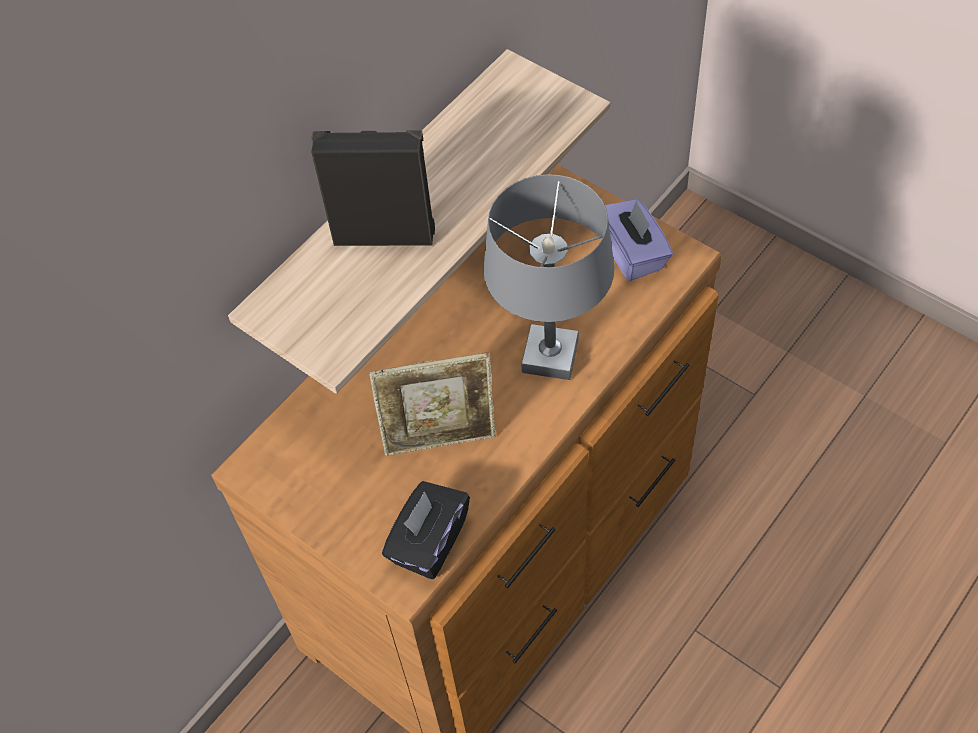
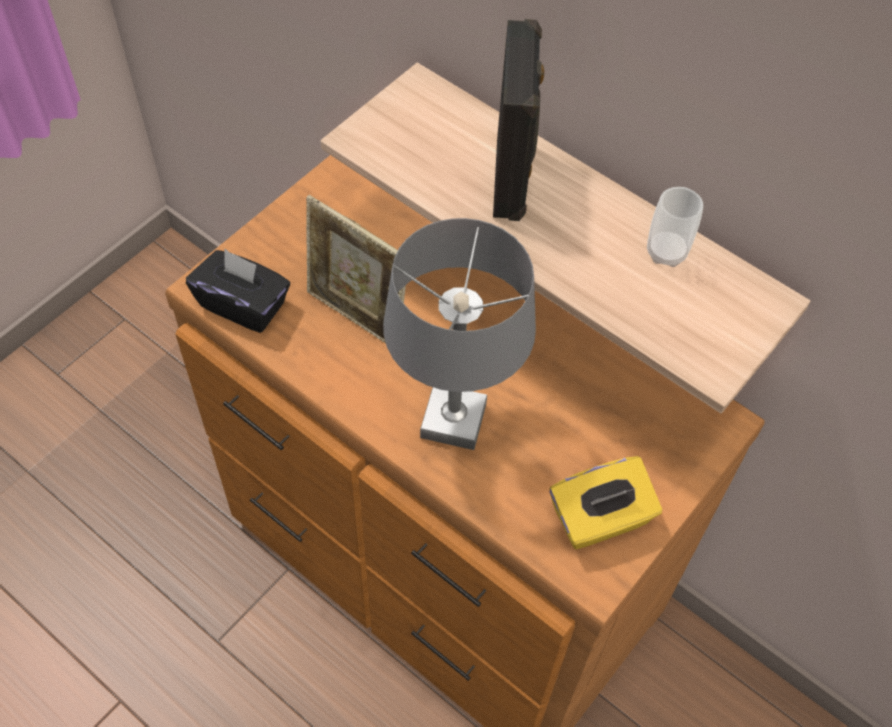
camera: 85 degrees right, 0 degrees up
picture frame [369,352,496,456] -> picture frame turned 45 degrees counterclockwise [306,195,406,343]
purple tissue box [605,199,673,281] -> yellow tissue box [549,456,662,549]
none -> cup [647,187,703,267]

